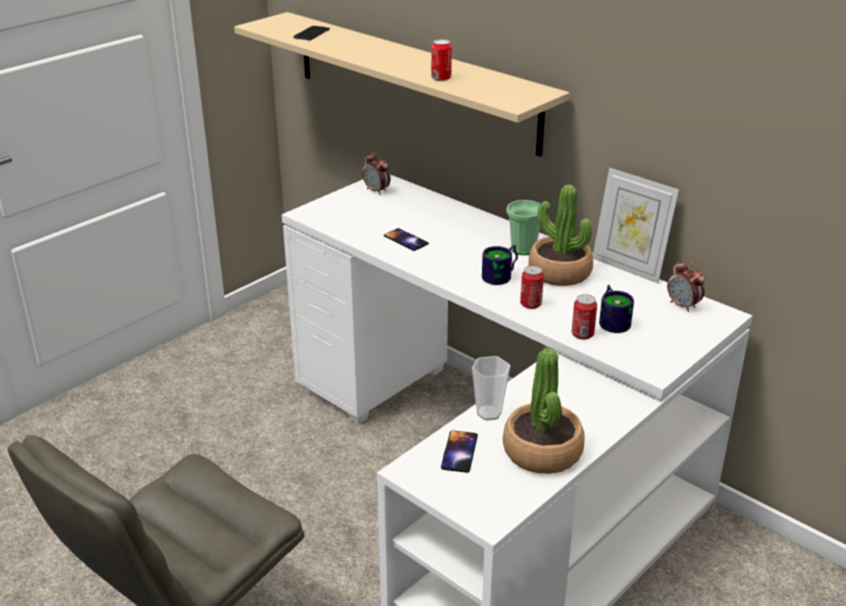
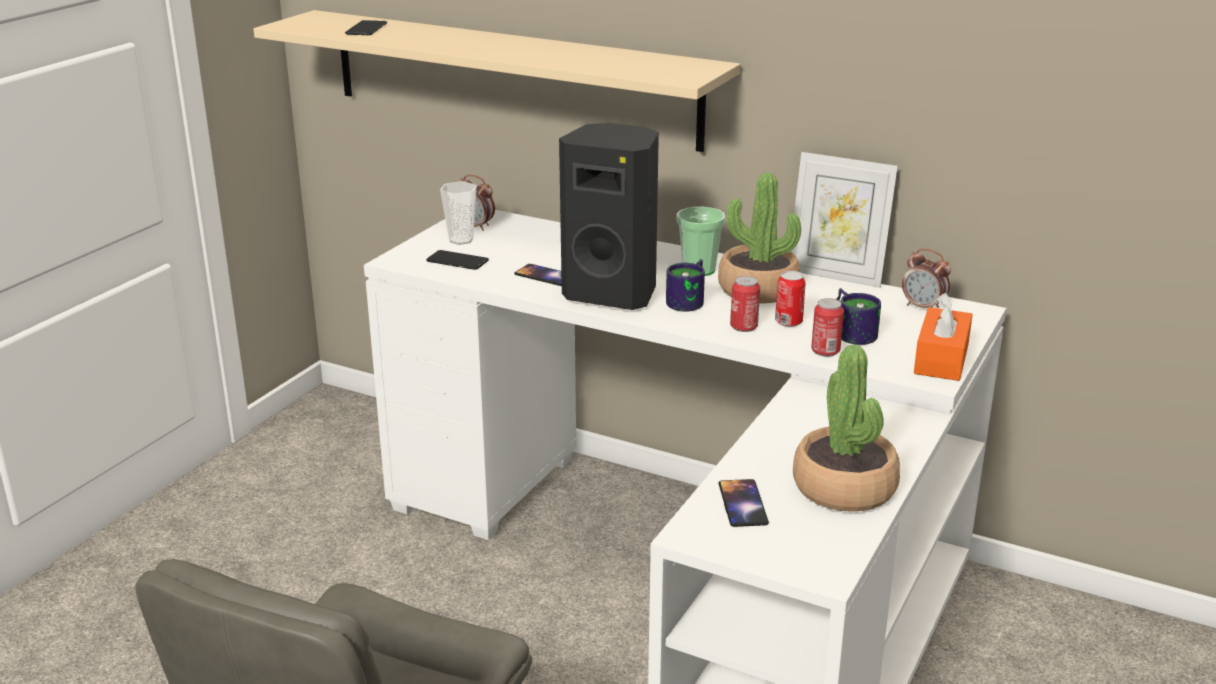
camera: 15 degrees left, 5 degrees down
can [431,39,452,81] -> can moved to [775,271,806,327]
cup [472,356,510,421] -> cup moved to [440,181,477,245]
none -> phone [426,250,489,270]
none -> black speaker [559,123,659,310]
none -> orange tissue box [914,293,973,381]

